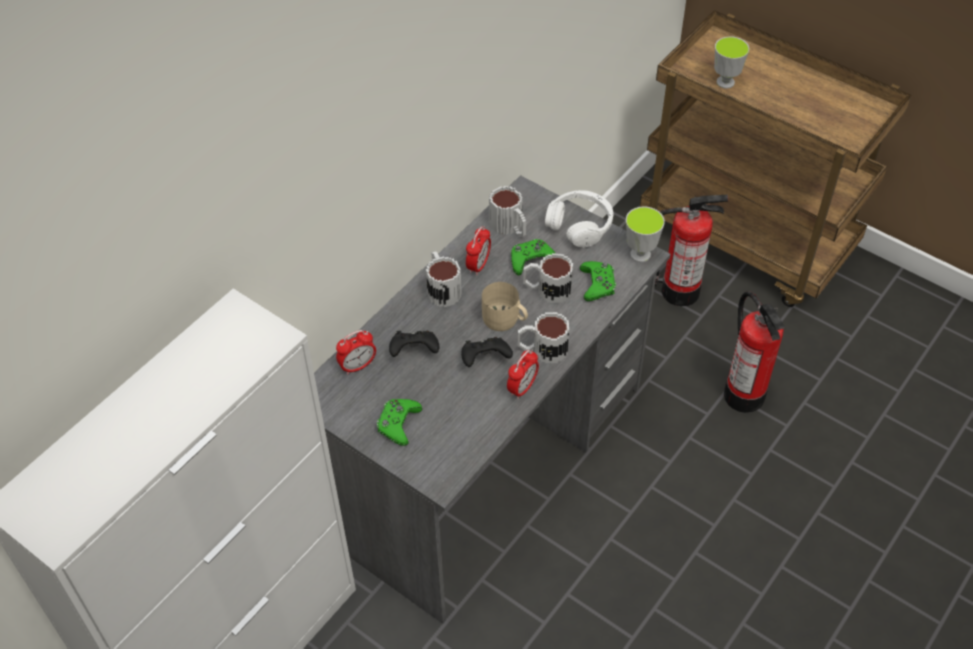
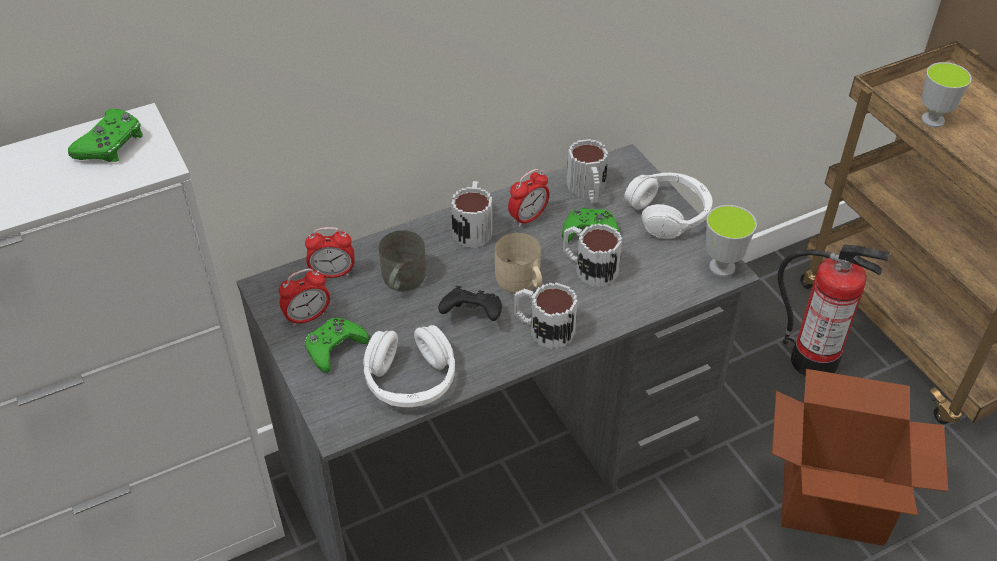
camera: 25 degrees right, 5 degrees down
black game controller [389,331,440,357] -> grey mug [379,230,426,292]
alarm clock [507,350,539,399] -> alarm clock moved to [279,268,330,327]
green game controller [580,261,616,301] -> green game controller moved to [68,109,143,162]
fire extinguisher [724,291,785,413] -> cardboard box [772,369,948,546]
none -> white headphones [363,325,455,407]

